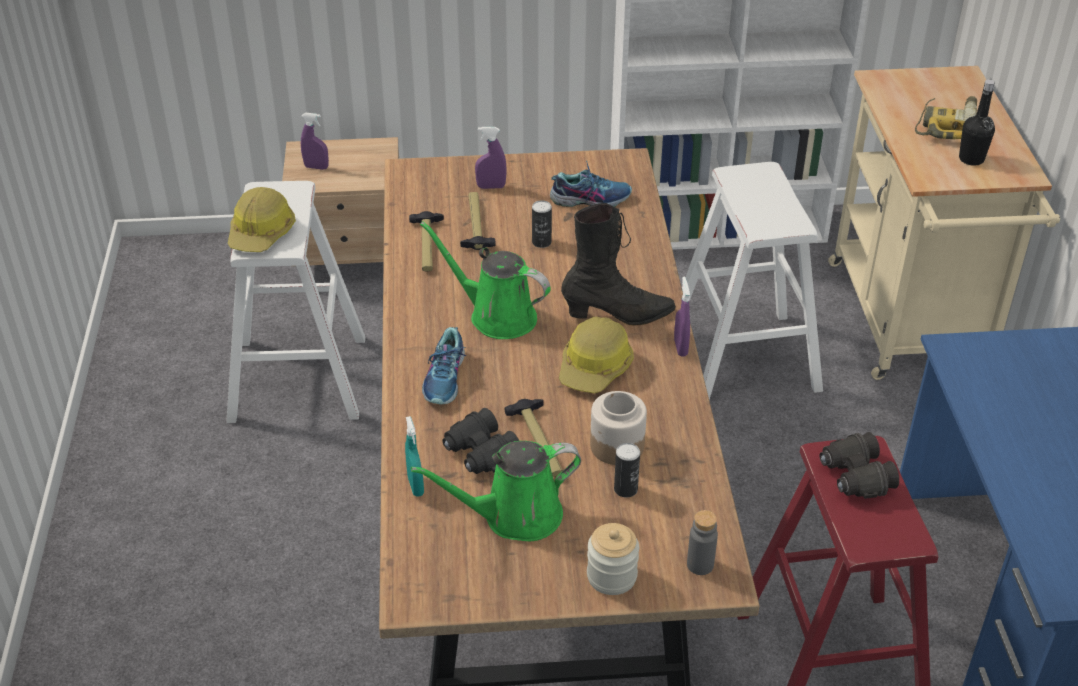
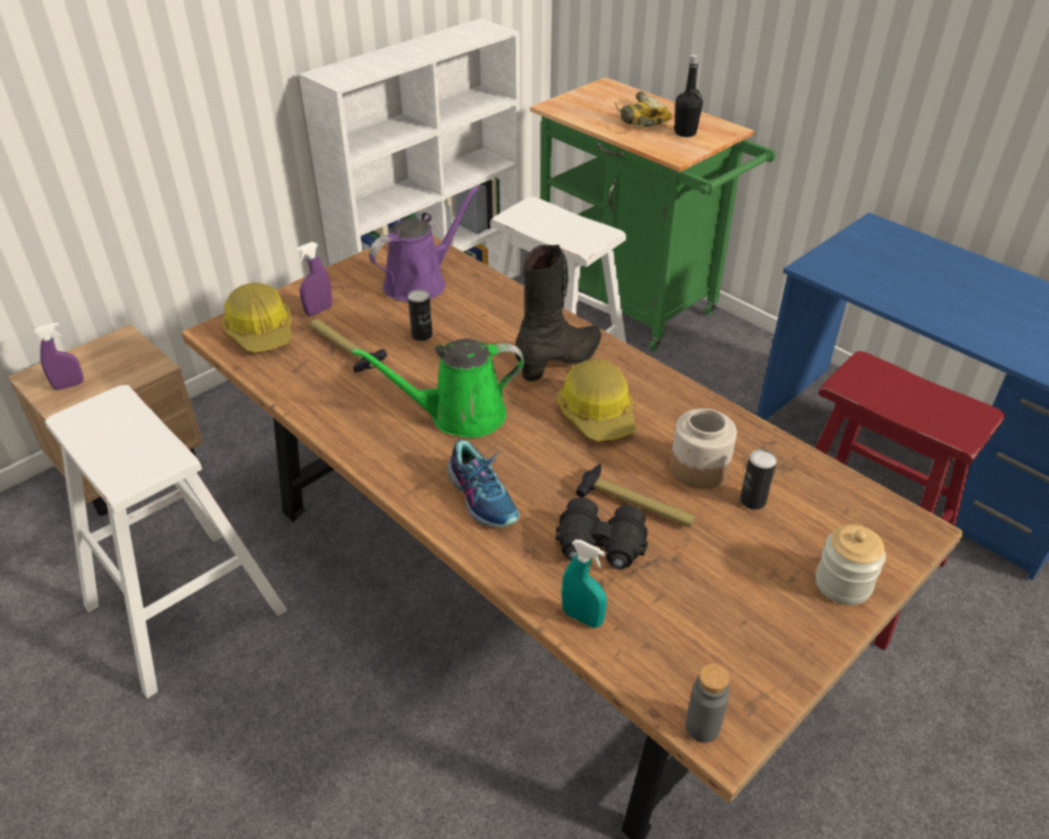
camera: 40 degrees left, 0 degrees up
hard hat [228,187,296,252] -> hard hat moved to [221,283,292,353]
hammer [409,211,444,271] -> none
green watering can [411,441,581,541] -> none
shoe [550,160,632,207] -> purple watering can [369,185,480,302]
purple spray bottle [674,277,690,356] -> none
grey bottle [687,510,718,575] -> grey bottle moved to [685,663,730,743]
black binoculars [820,432,899,499] -> none
beige cart [828,66,1060,380] -> green cart [530,77,776,351]

